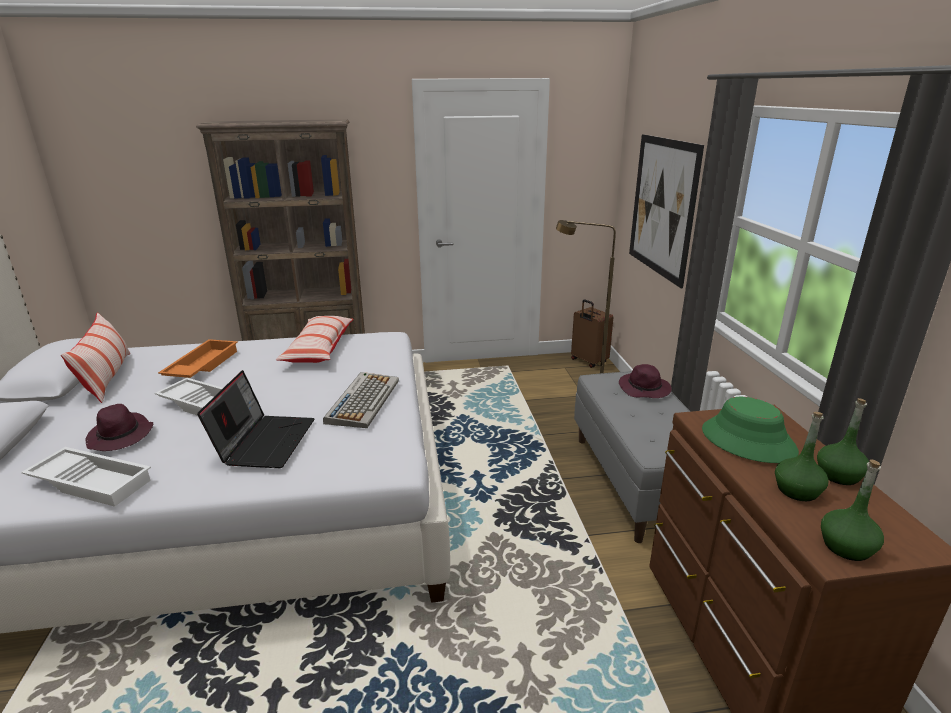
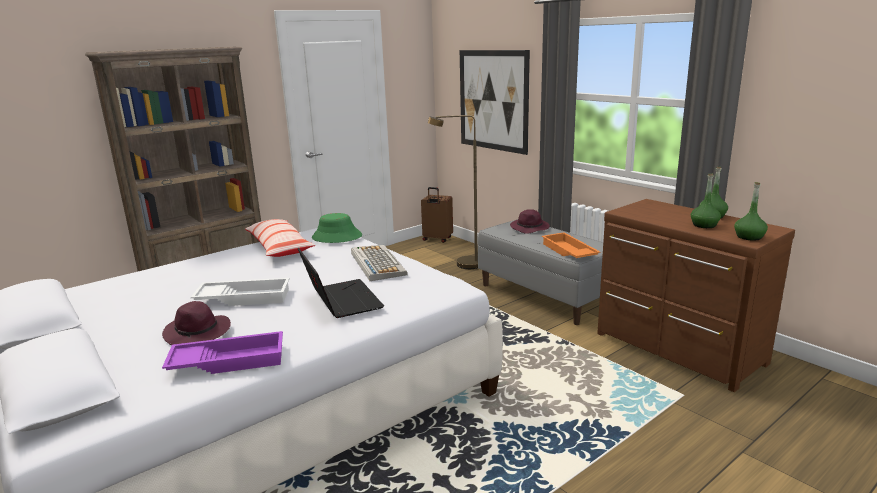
camera: 30 degrees left, 5 degrees down
white tray [21,447,151,507] -> purple tray [162,331,283,374]
pillow [61,312,130,403] -> none
orange tray [158,339,238,378] -> orange tray moved to [542,232,600,258]
green hat [702,397,799,463] -> green hat moved to [312,213,362,243]

